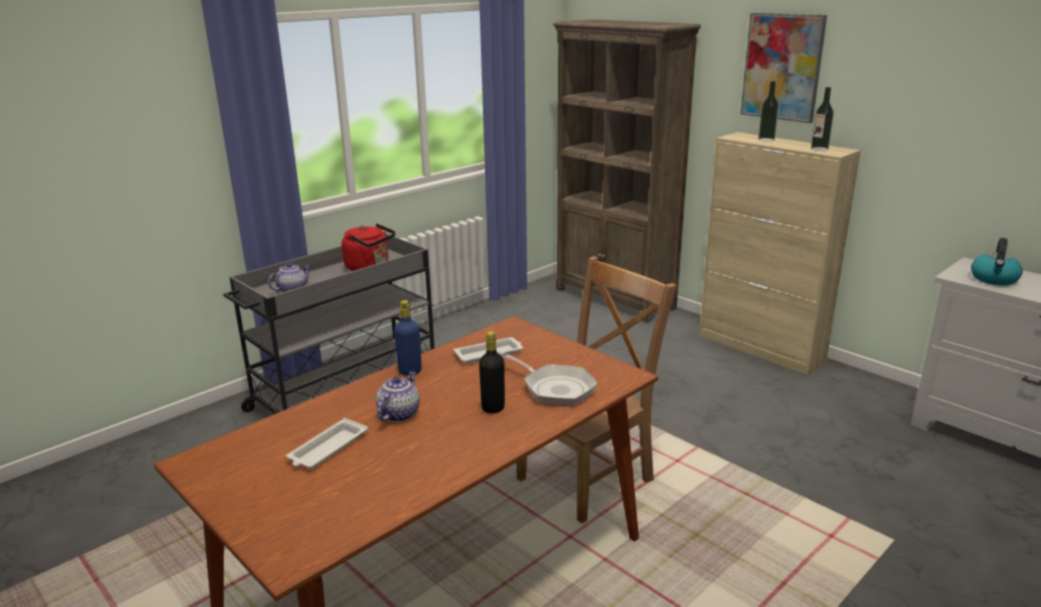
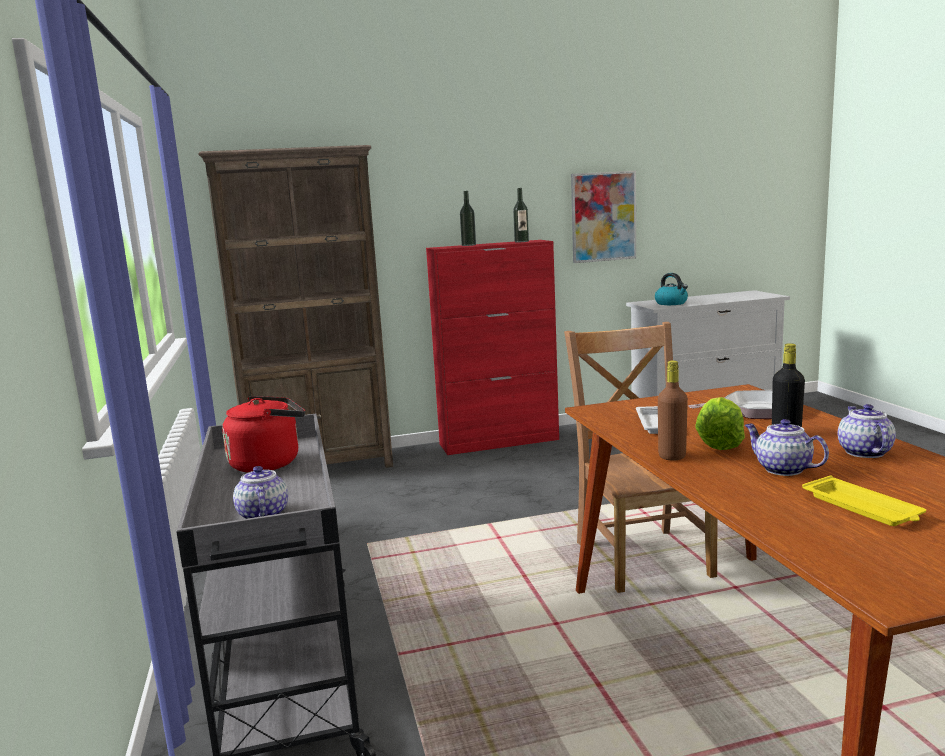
camera: 60 degrees left, 10 degrees down
white tray [286,418,368,468] -> yellow tray [802,476,926,526]
blue bottle [394,300,422,376] -> brown bottle [658,360,688,461]
beige cabinet [699,132,861,375] -> red cabinet [426,240,559,455]
picture [740,13,827,123] -> picture moved to [571,171,636,263]
none -> lettuce [695,397,745,450]
none -> teapot [838,404,896,458]

